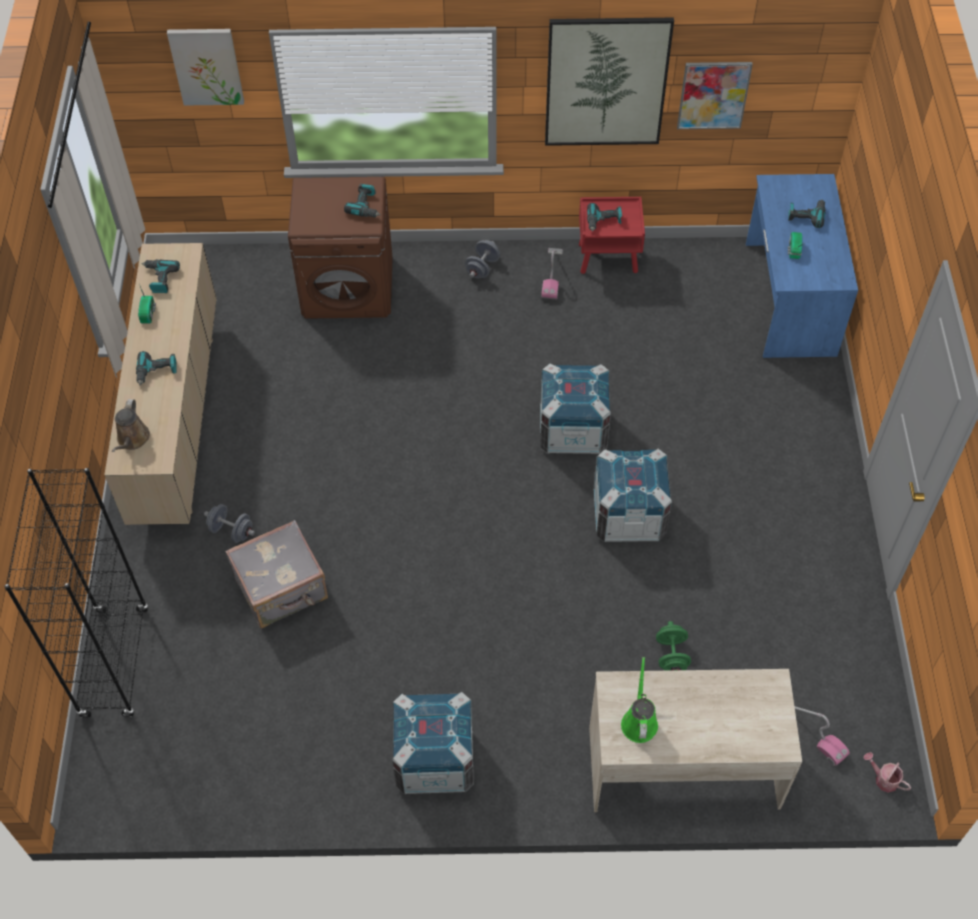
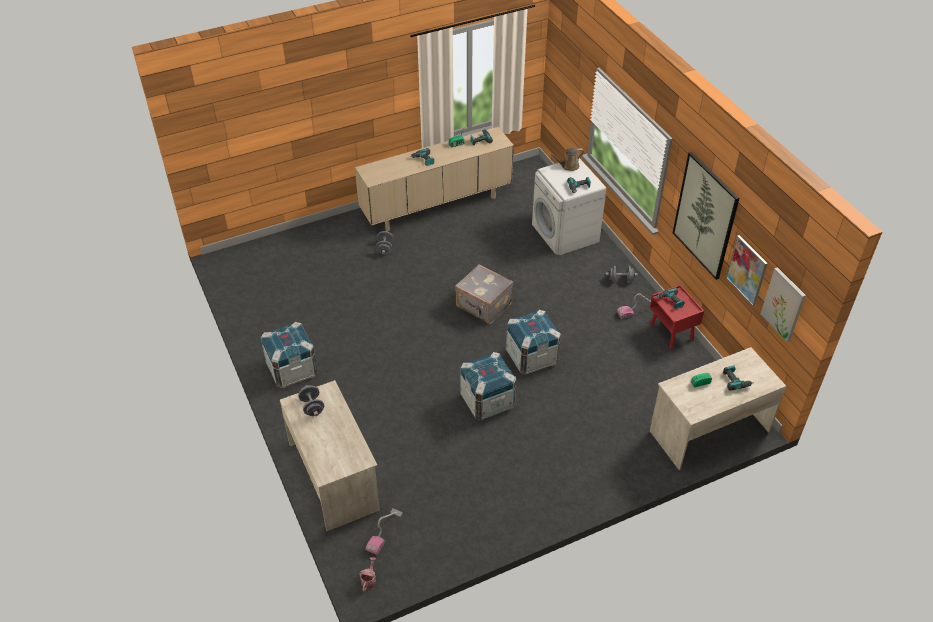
camera: 65 degrees right, 10 degrees down
black bookcase [4,468,148,718] -> none
brown watering can [112,399,150,452] -> brown watering can moved to [549,148,584,171]
picture [167,29,244,106] -> picture moved to [761,267,806,342]
grey suitcase [225,520,328,629] -> grey suitcase moved to [455,264,513,324]
brown washing machine [288,177,393,319] -> white washing machine [532,158,606,255]
green watering can [621,657,658,743] -> grey dumbbell [298,385,324,416]
green dumbbell [656,621,691,671] -> none
blue desk [746,174,858,358] -> beige desk [650,347,786,470]

